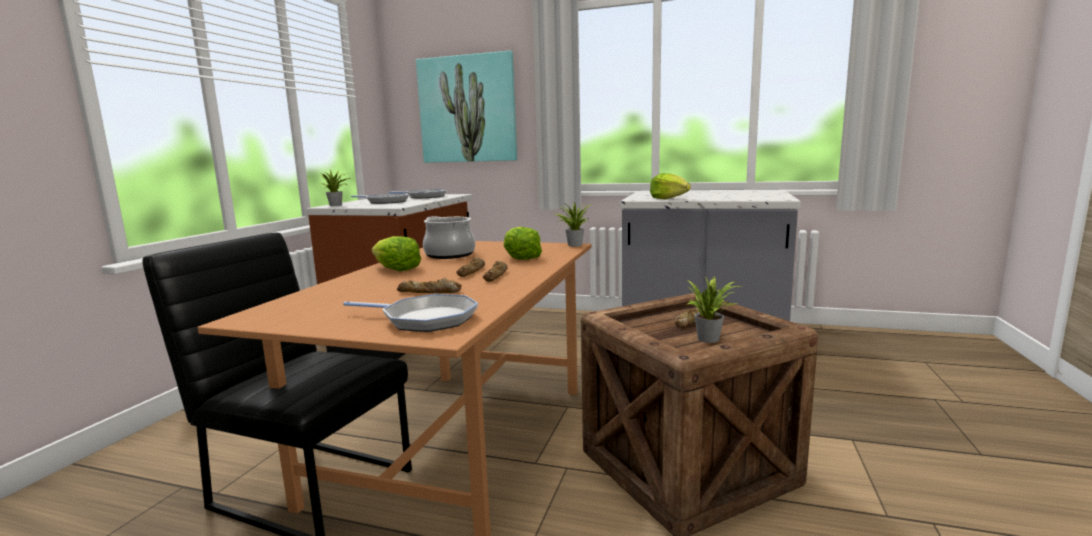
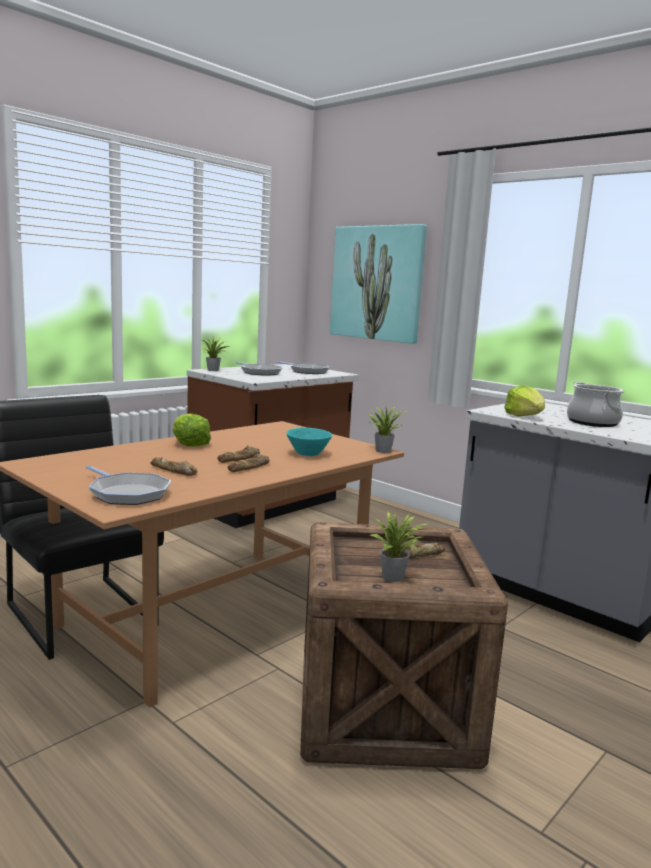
camera: 25 degrees right, 0 degrees up
cooking pot [423,216,475,259] -> cooking pot moved to [567,382,624,427]
lettuce [504,227,542,260] -> turquoise bowl [286,428,332,456]

